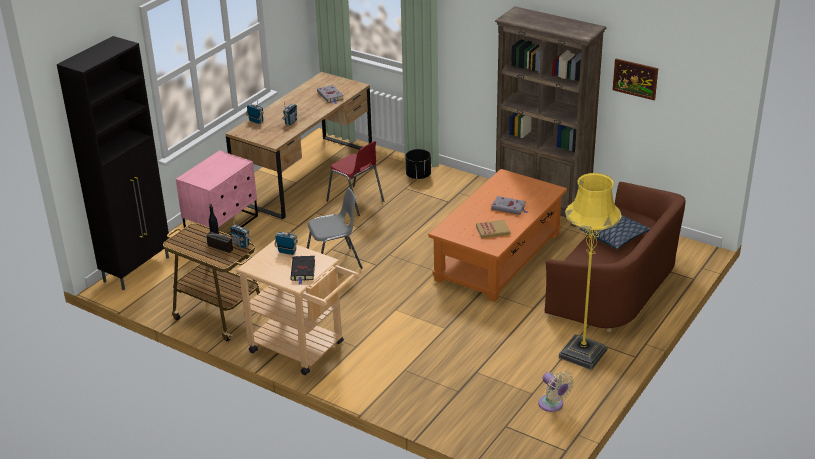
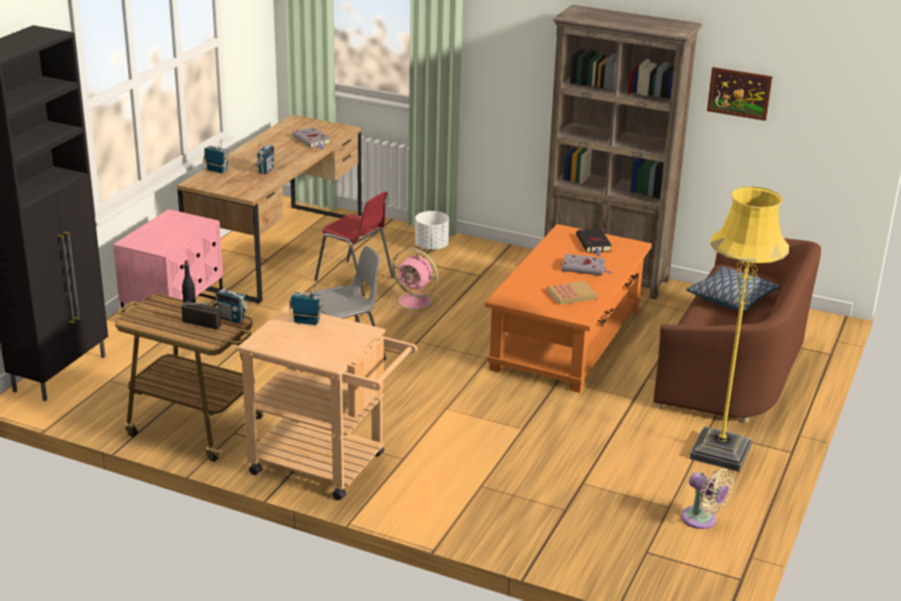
camera: 10 degrees left, 5 degrees down
black book [291,256,315,285] -> black book moved to [576,229,612,256]
black planter [405,149,431,179] -> white planter [415,211,449,250]
none -> pink fan [389,248,442,314]

